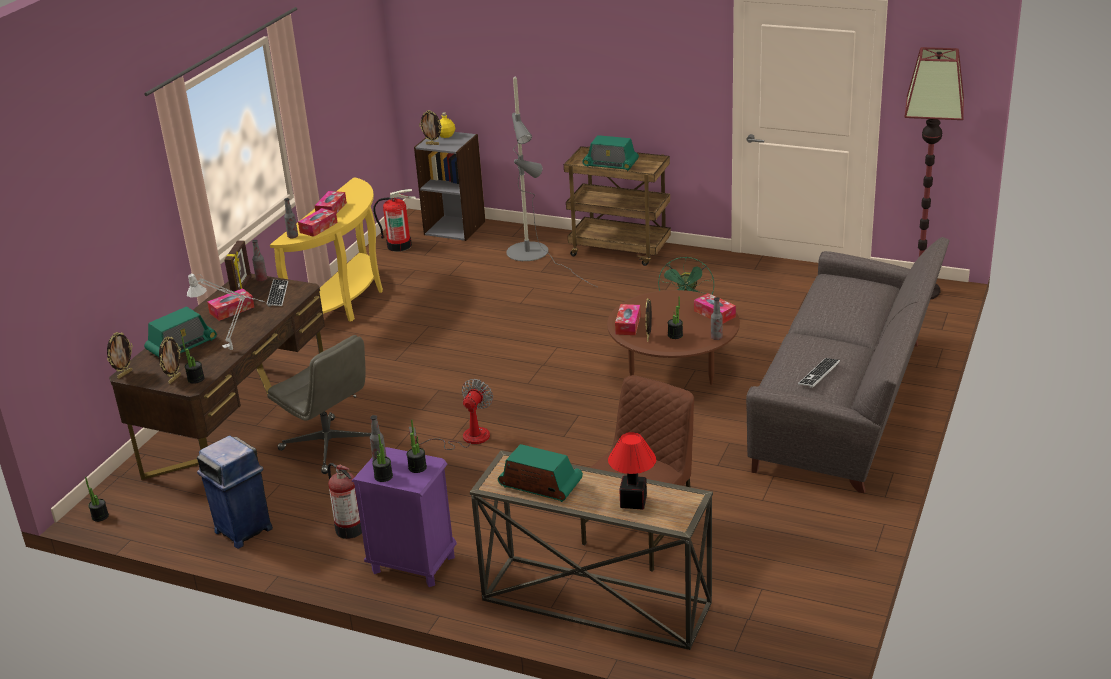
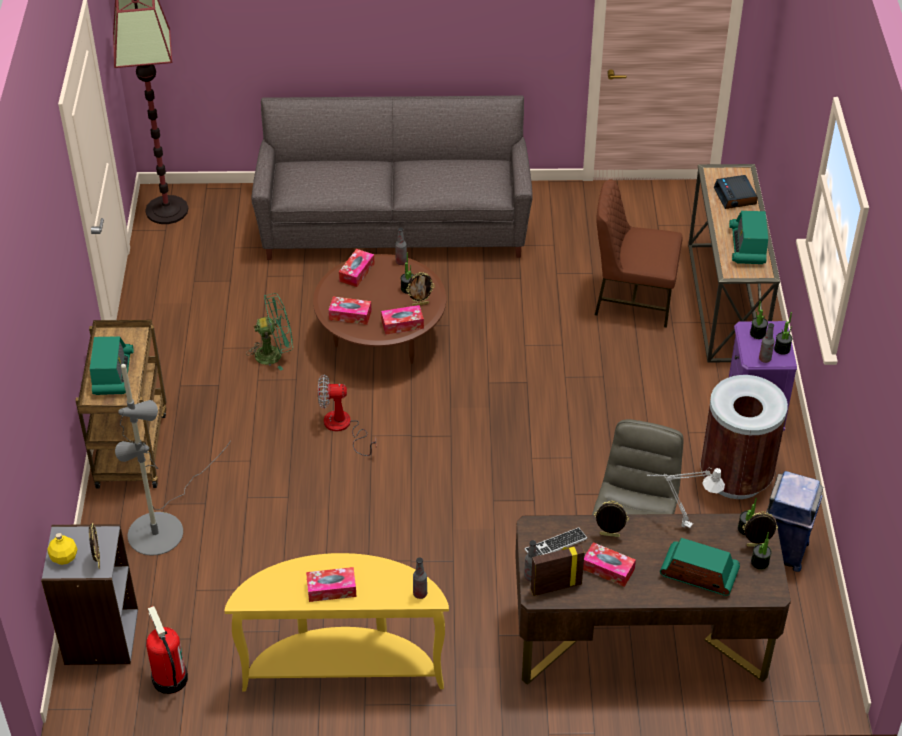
camera: 115 degrees left, 15 degrees up
potted plant [85,476,109,522] -> potted plant moved to [751,532,772,569]
picture frame [107,332,133,379] -> picture frame moved to [594,500,629,537]
tissue box [298,208,338,237] -> tissue box moved to [328,297,372,325]
fire extinguisher [328,463,362,539] -> brown trash can [700,375,788,499]
fan [409,379,493,450] -> fan moved to [318,375,376,456]
table lamp [608,432,656,510] -> alarm clock [714,175,758,209]
keyboard [798,358,840,388] -> none

